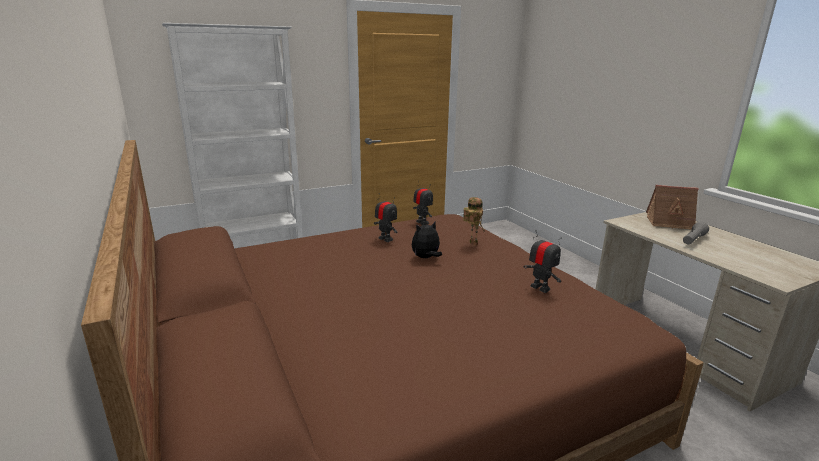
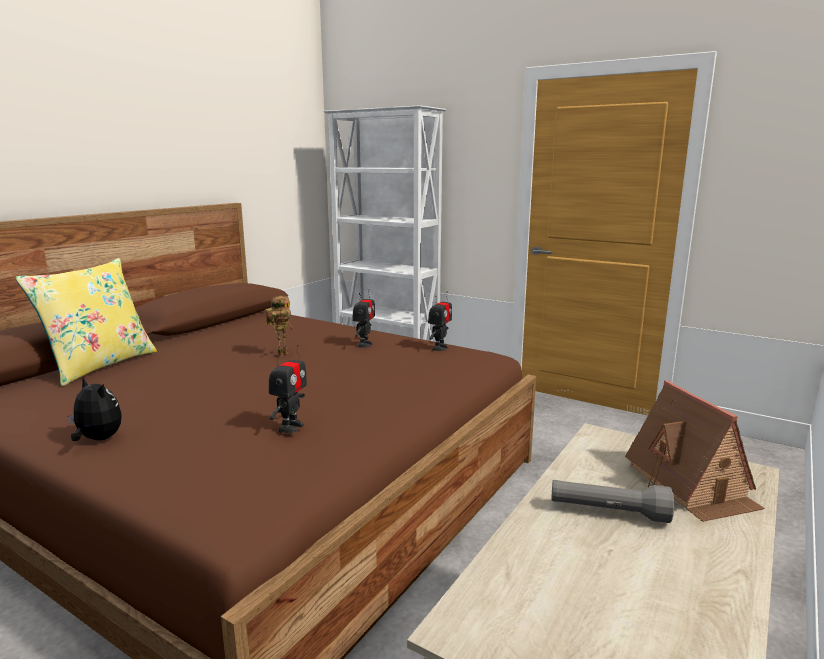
camera: 60 degrees right, 5 degrees down
plush toy [412,222,442,258] -> plush toy moved to [68,376,122,441]
toy robot [463,197,485,246] -> toy robot moved to [265,296,293,357]
none -> yellow pillow [15,258,157,386]

